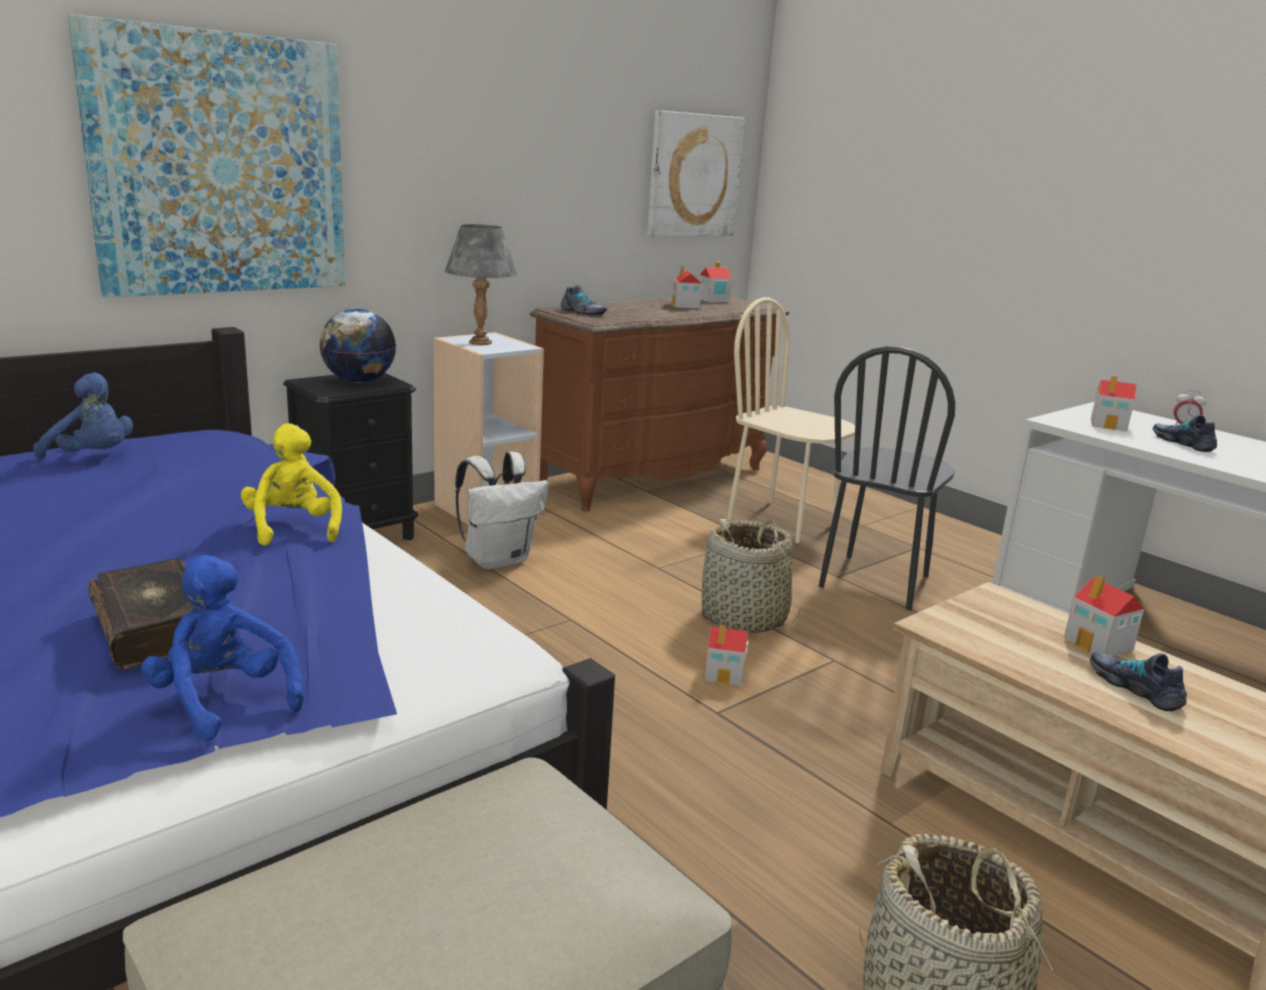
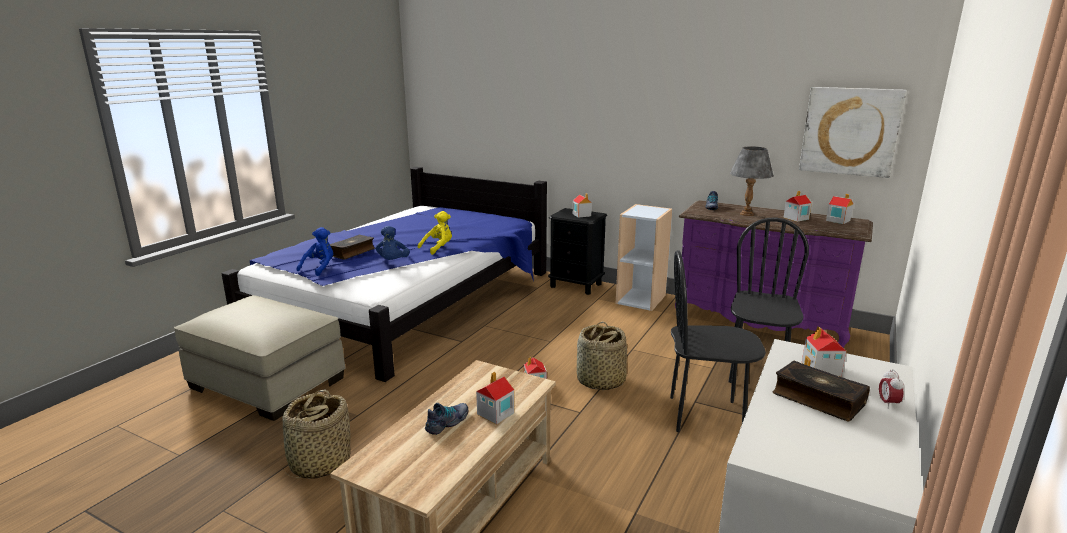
camera: 70 degrees right, 0 degrees up
blue plush toy [33,373,133,460] -> blue plush toy moved to [376,226,410,260]
picture [68,14,346,298] -> none
globe [319,308,396,383] -> toy house [573,193,592,218]
grey table lamp [445,224,517,345] -> grey table lamp moved to [730,146,774,216]
white backpack [455,452,548,569] -> none
brown dresser [529,297,789,512] -> purple dresser [675,200,873,348]
beige chair [727,297,855,543] -> black chair [728,218,809,383]
shoe [1153,415,1217,452] -> book [772,361,870,422]

